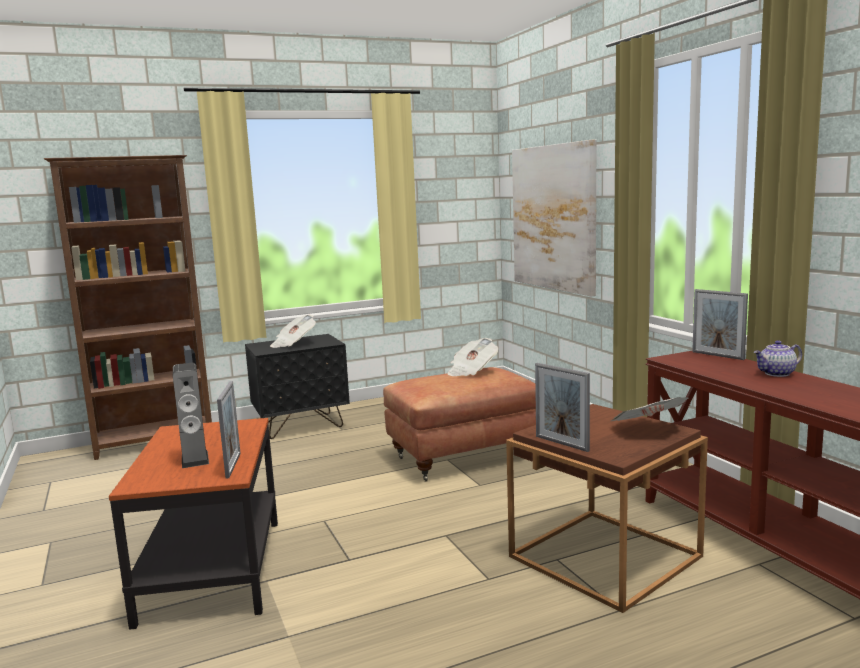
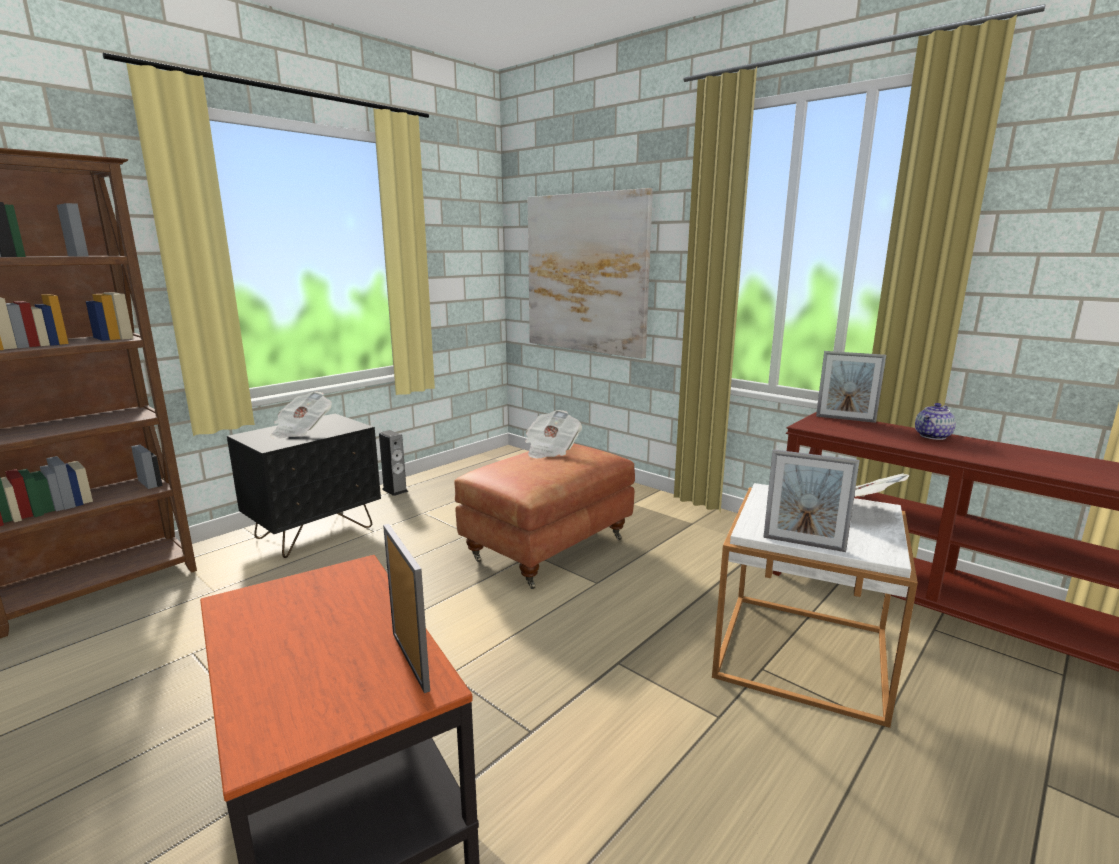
camera: 25 degrees left, 5 degrees up
speaker [173,363,209,468] -> speaker moved to [379,430,408,496]
brown side table [506,404,708,613] -> white side table [712,483,918,728]

